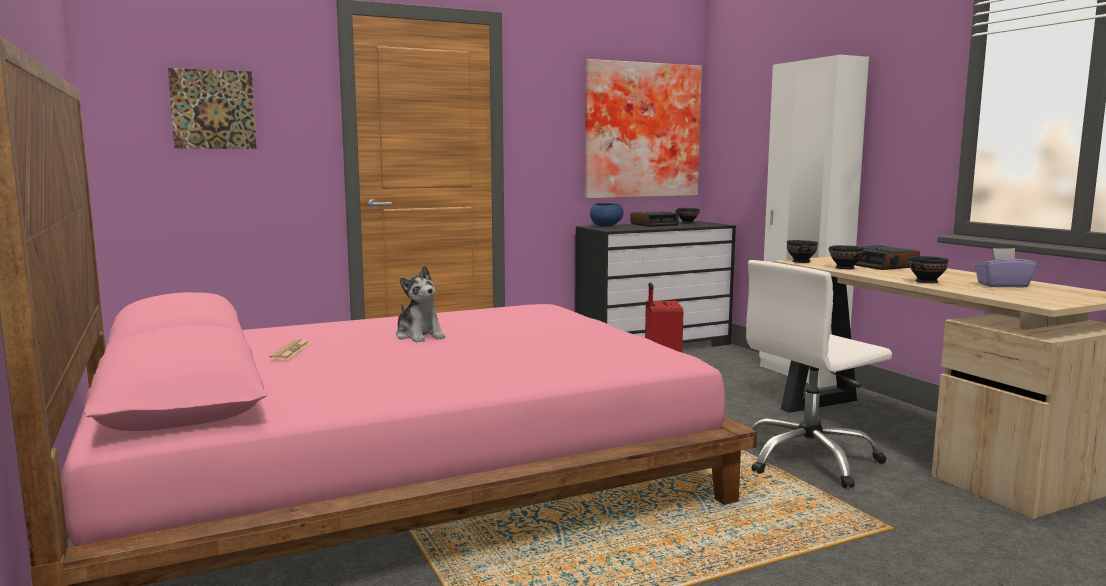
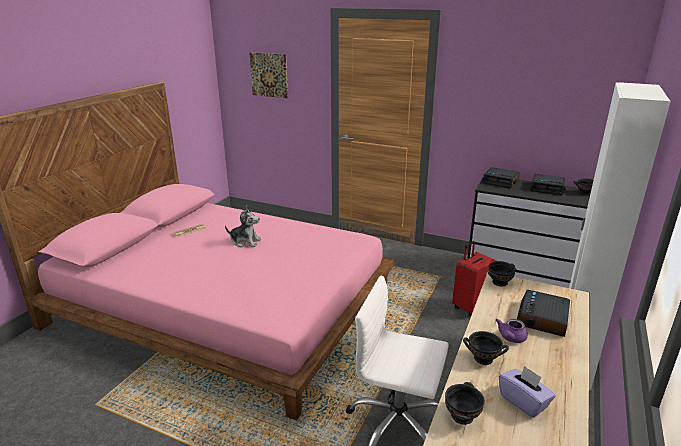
camera: 50 degrees right, 15 degrees up
plush toy [396,265,446,342] -> plush toy turned 90 degrees counterclockwise [225,205,261,247]
picture [585,59,702,198] -> none
blue bowl [590,203,623,227] -> alarm clock [482,167,520,188]
black bowl [828,245,866,269] -> black bowl moved to [445,382,485,425]
none -> purple teapot [496,319,528,343]

